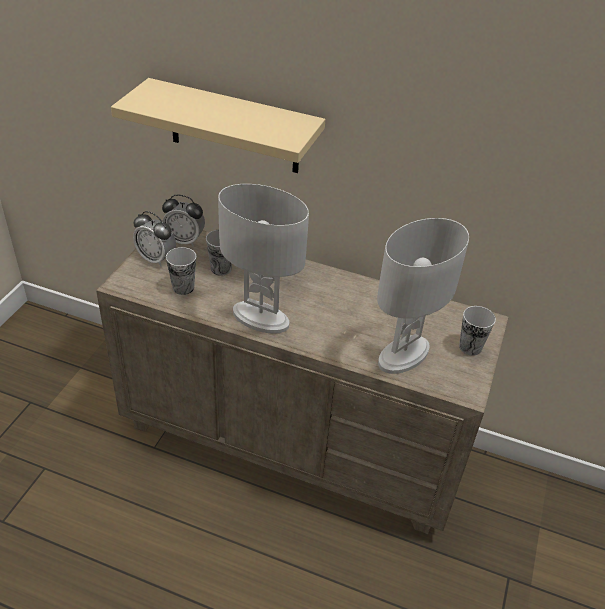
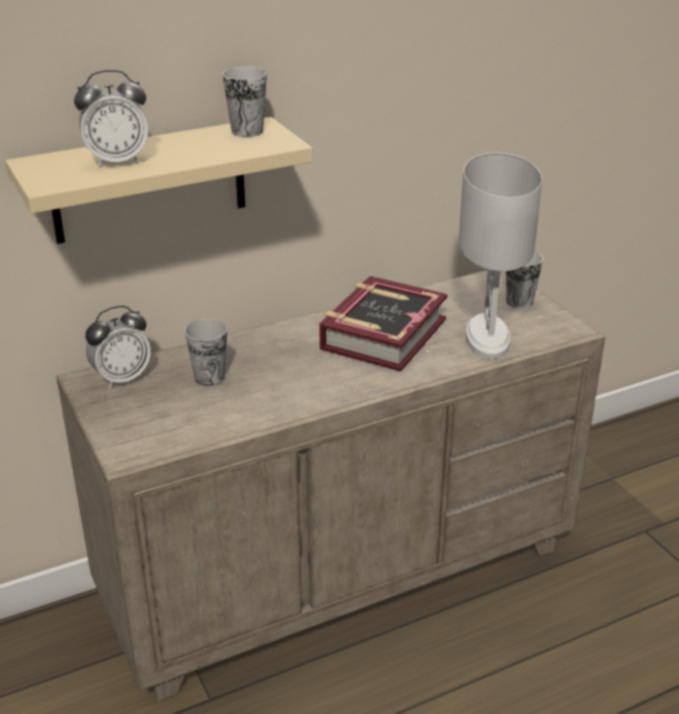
camera: 45 degrees left, 10 degrees down
alarm clock [133,211,176,267] -> alarm clock moved to [74,70,148,167]
cup [166,247,196,295] -> cup moved to [222,67,267,137]
white table lamp [218,184,309,334] -> none
none -> book [319,276,448,371]

